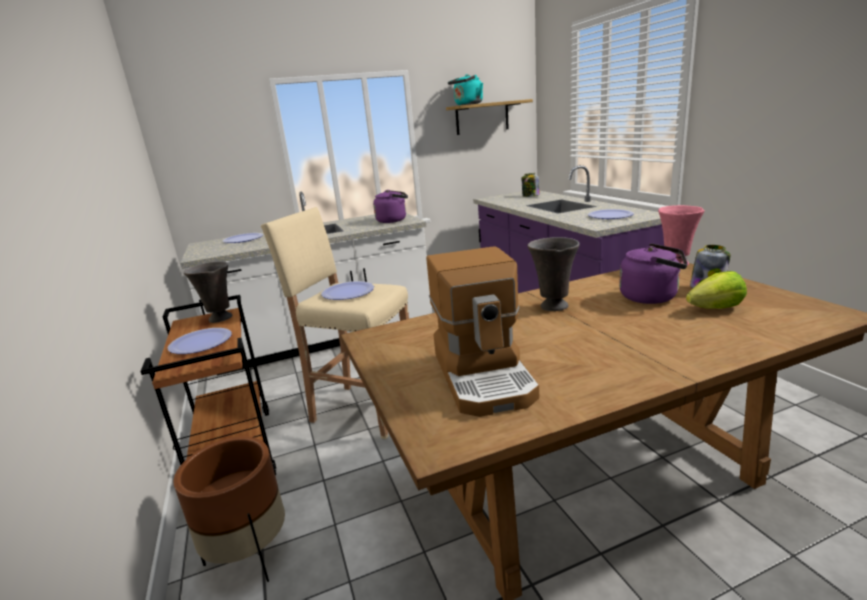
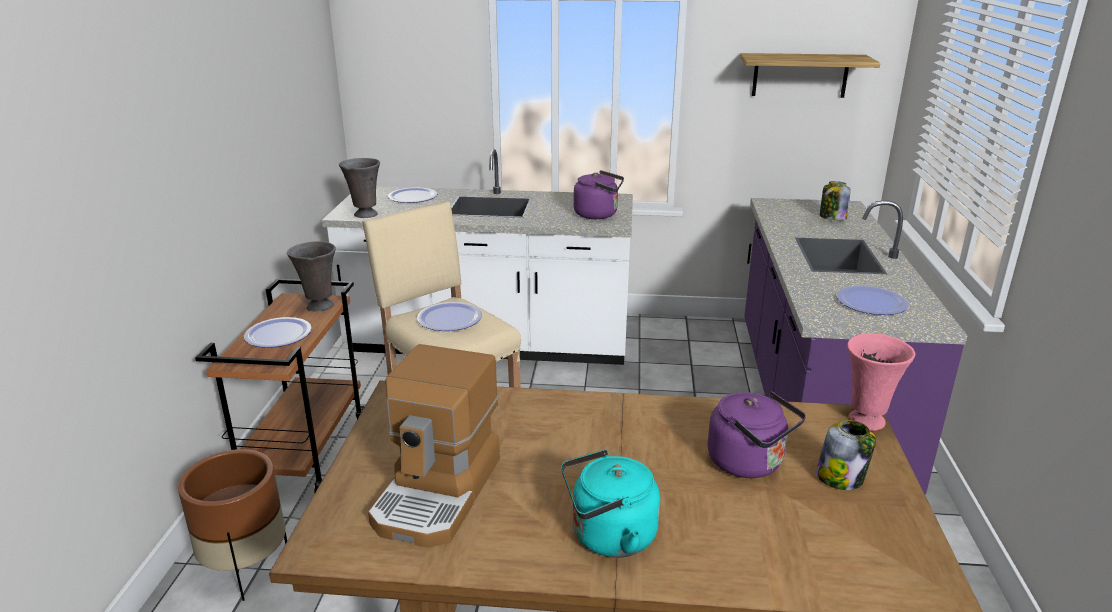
camera: 25 degrees right, 5 degrees up
turquoise kettle [448,74,483,105] -> turquoise kettle moved to [561,449,660,558]
grey vase [528,237,580,311] -> grey vase moved to [339,158,380,218]
lettuce [686,271,747,309] -> none

